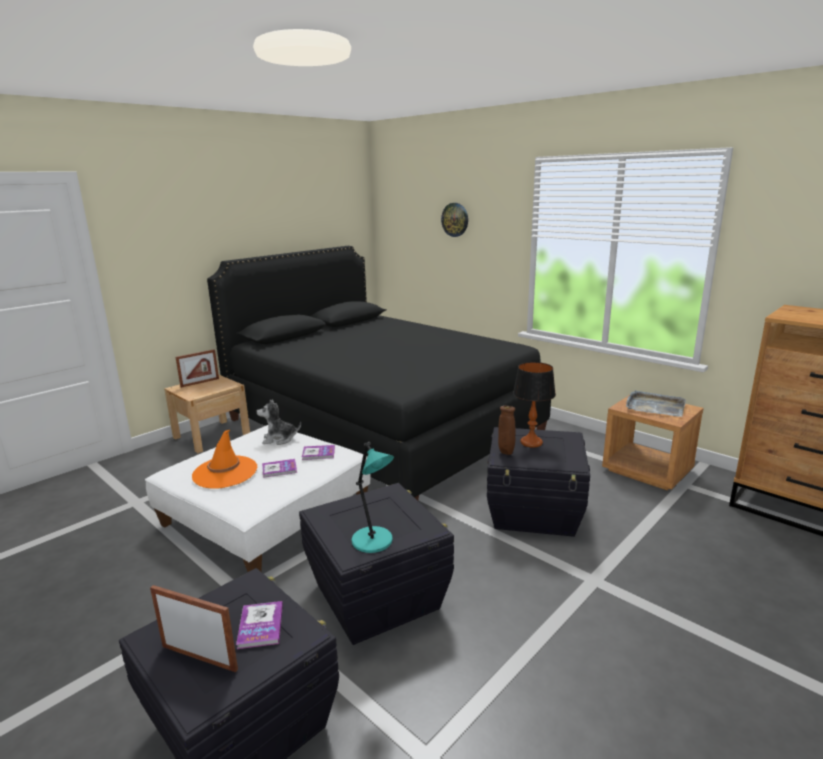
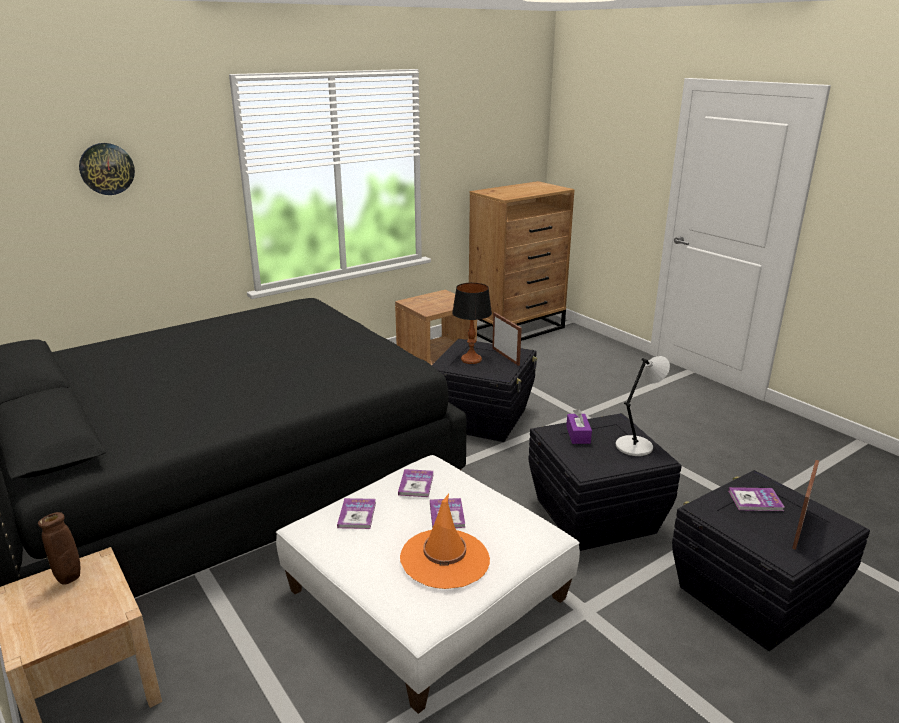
camera: 80 degrees left, 5 degrees up
picture frame [176,349,219,388] -> picture frame moved to [492,312,522,366]
plush toy [257,400,301,445] -> book [337,498,376,529]
turquoise table lamp [351,442,394,553] -> grey table lamp [616,356,670,456]
brown vase [498,406,515,455] -> brown vase moved to [38,512,80,585]
grey tray [626,390,686,417] -> none
none -> purple tissue box [566,409,592,444]

